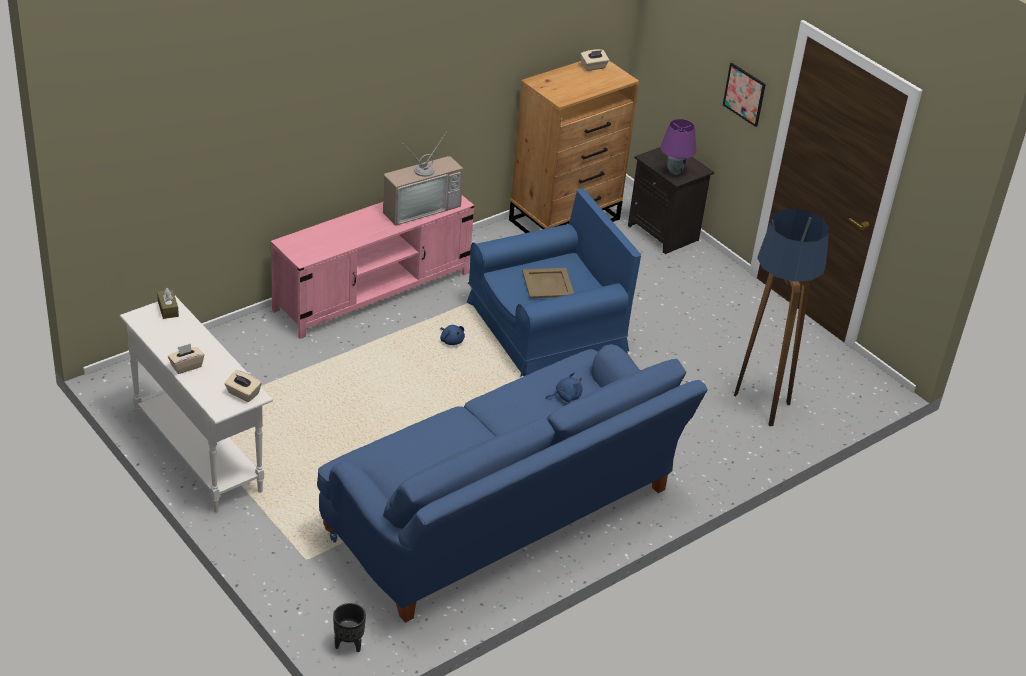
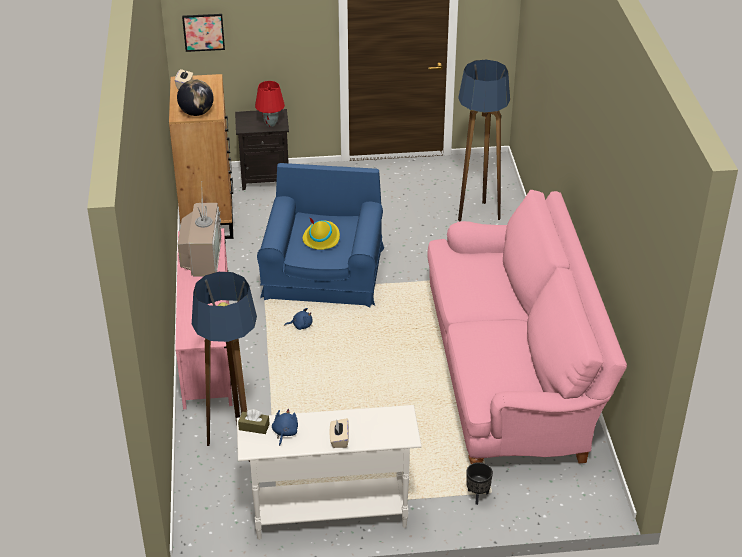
camera: 55 degrees left, 0 degrees up
beige tissue box [225,370,262,402] -> none
blue sofa [317,344,708,623] -> pink sofa [427,190,627,464]
black planter [333,603,366,653] -> black planter moved to [466,462,493,505]
beige tray [522,268,574,298] -> yellow hat [303,217,340,250]
blue plush toy [546,372,582,402] -> blue plush toy moved to [272,409,298,446]
purple table lamp [660,119,696,175] -> red table lamp [255,81,285,127]
picture [723,63,766,127] -> picture moved to [182,14,225,52]
none -> globe [177,79,214,116]
none -> floor lamp [192,272,257,462]

